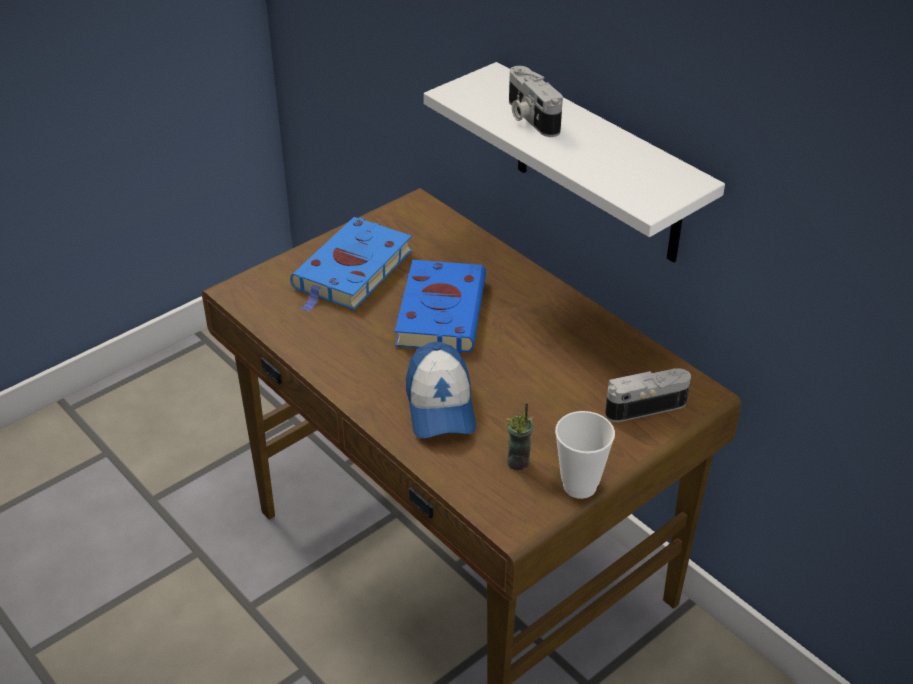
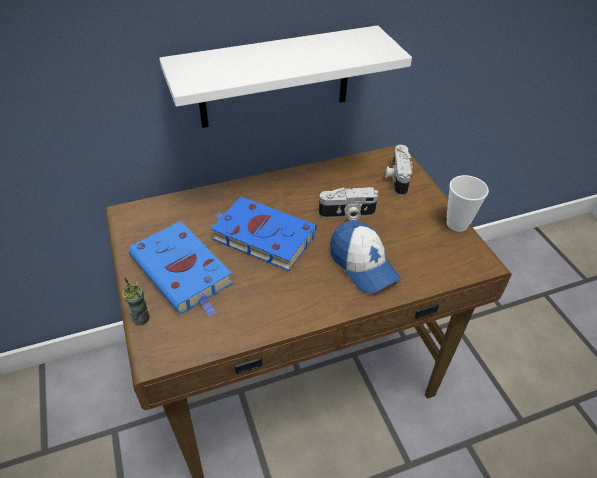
camera: 70 degrees left, 5 degrees up
cap [406,342,476,439] -> cap turned 45 degrees clockwise [330,220,401,294]
cup [506,403,533,471] -> cup moved to [123,277,150,325]
camera [509,66,563,137] -> camera moved to [319,187,378,220]

